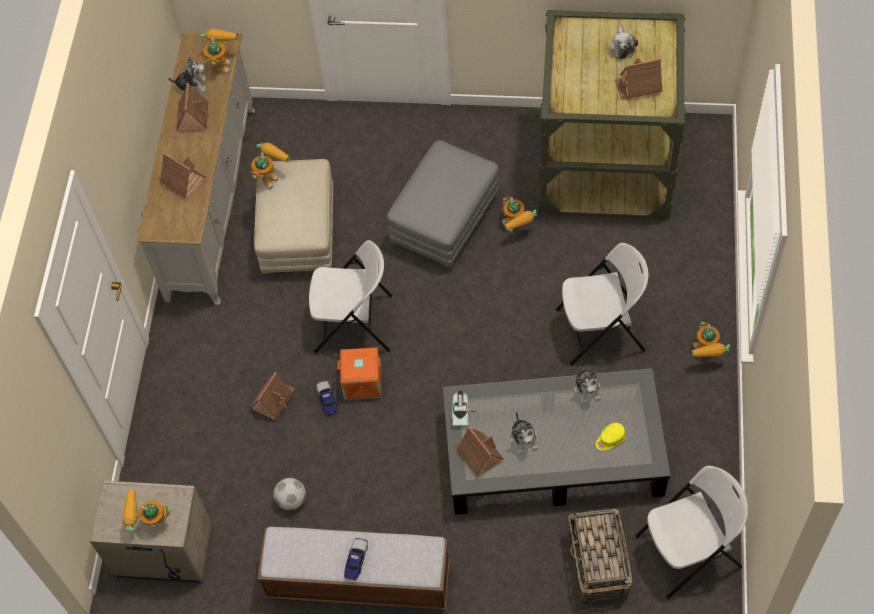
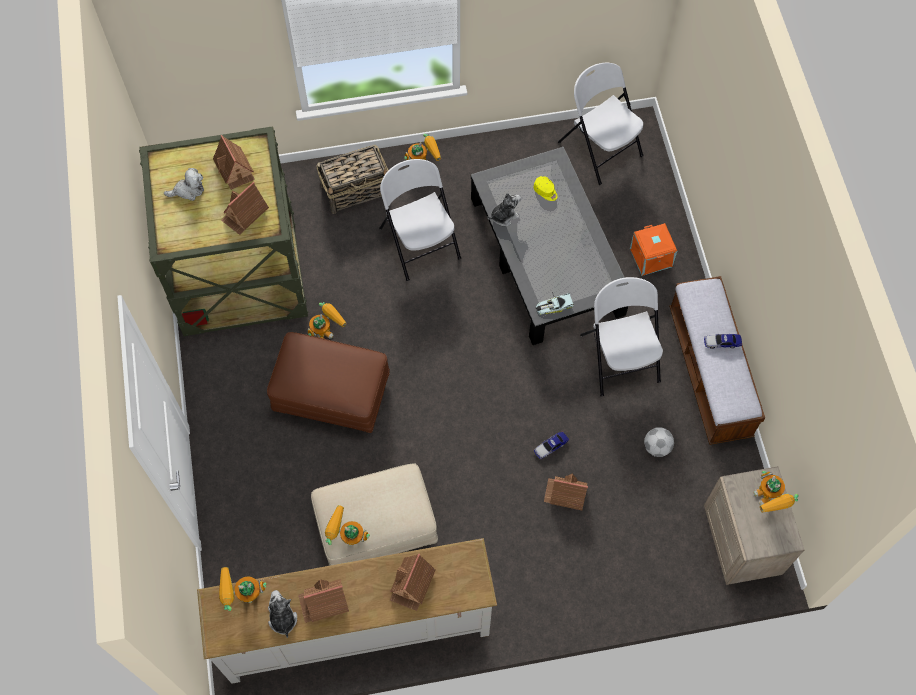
camera: 110 degrees left, 5 degrees up
white chair [309,240,392,353] -> white chair moved to [580,277,663,397]
orange storage box [338,347,381,400] -> orange storage box moved to [630,223,677,276]
grey ottoman [387,140,500,267] -> brown ottoman [267,332,390,433]
toy house [454,426,504,477] -> toy house moved to [221,182,269,235]
plush toy [510,412,539,455] -> none
basket [567,509,632,605] -> basket moved to [316,145,389,214]

